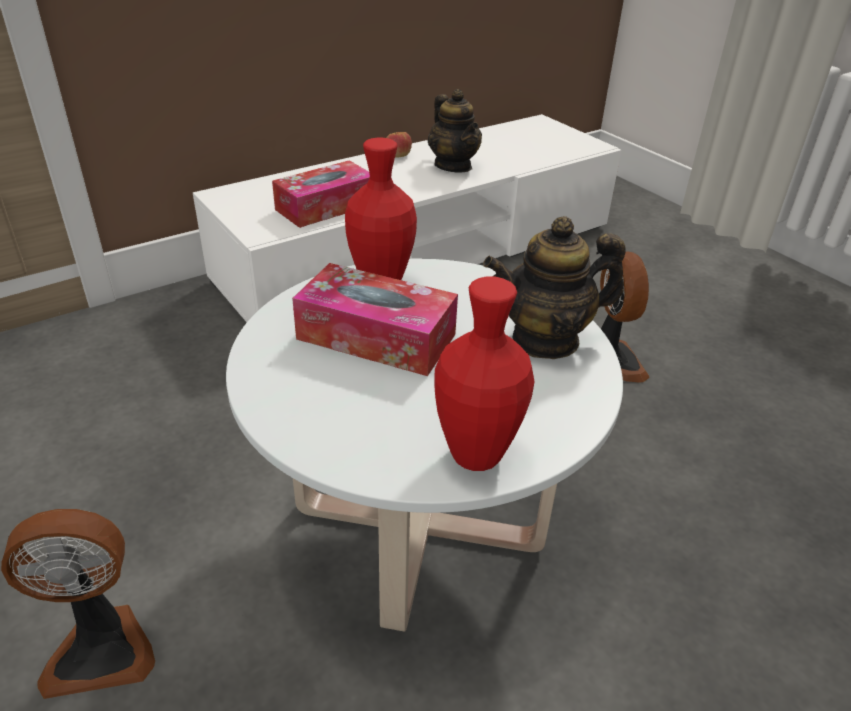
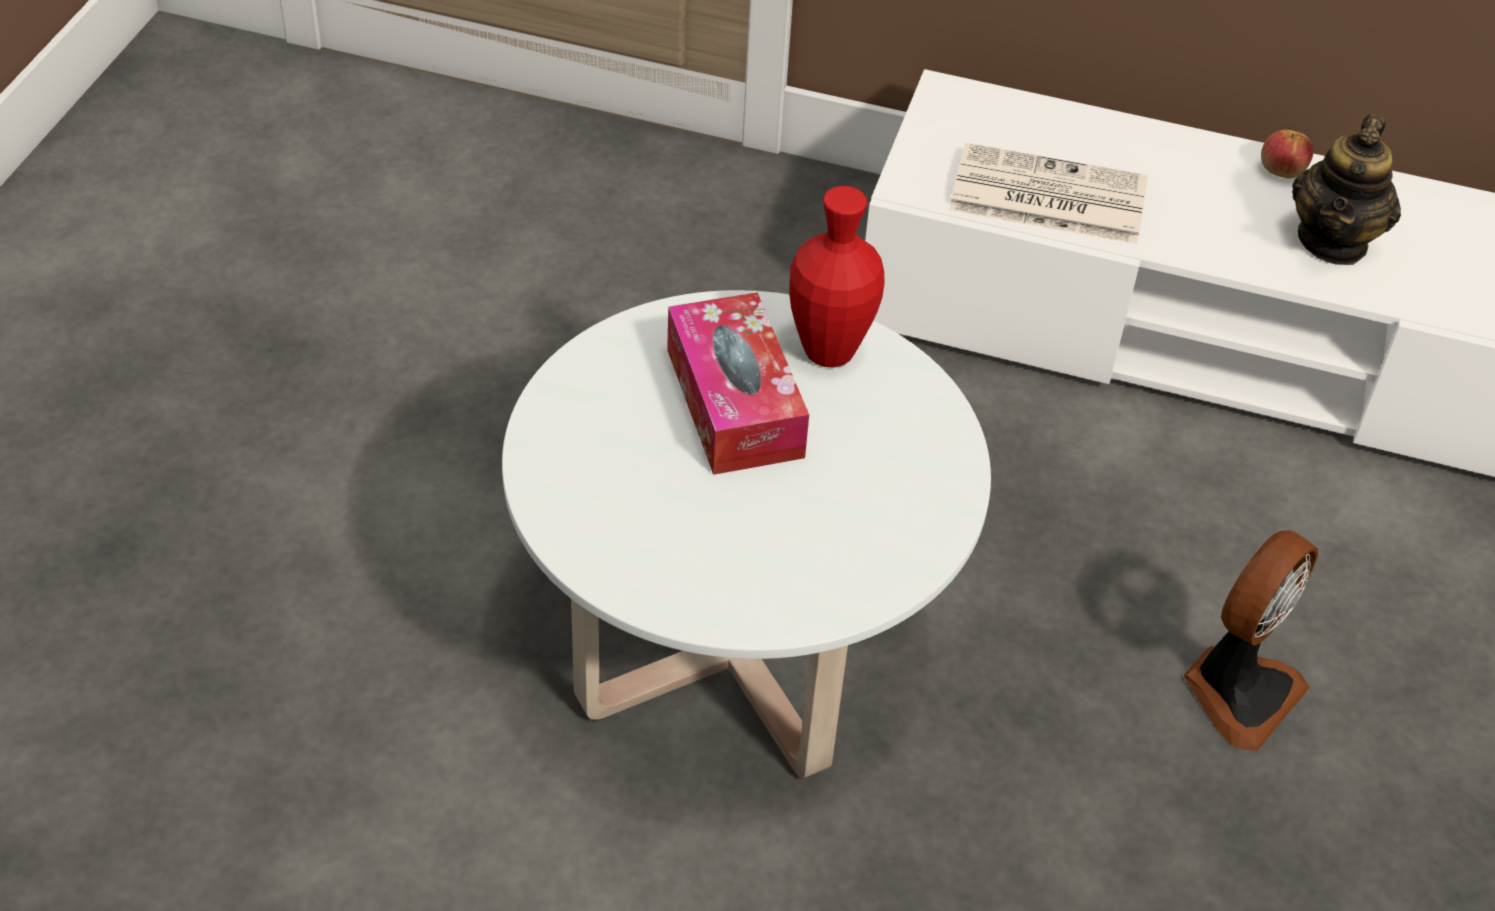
camera: 50 degrees right, 10 degrees up
fan [1,509,155,699] -> none
tissue box [272,160,370,228] -> newspaper [949,143,1148,244]
red vase [434,276,535,471] -> none
teapot [483,216,626,359] -> none

